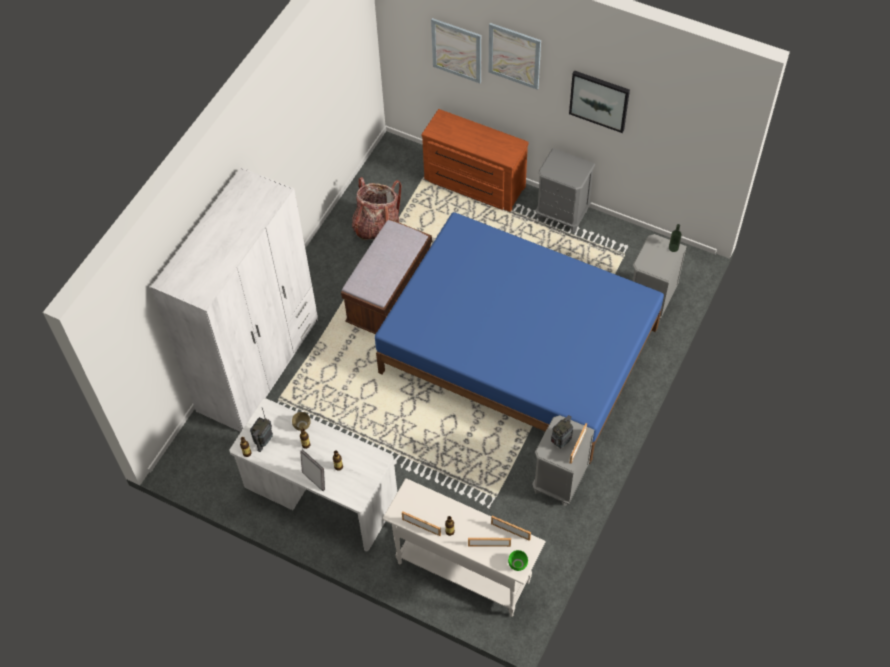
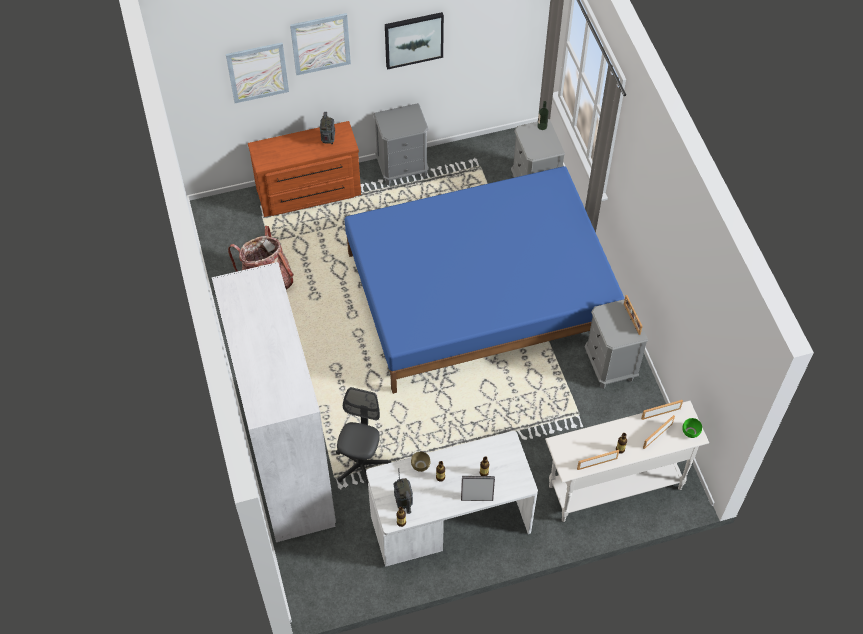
camera: 45 degrees left, 0 degrees up
brown bench [341,219,432,334] -> none
radio [551,415,573,448] -> radio moved to [320,112,335,144]
none -> grey office chair [336,387,391,486]

